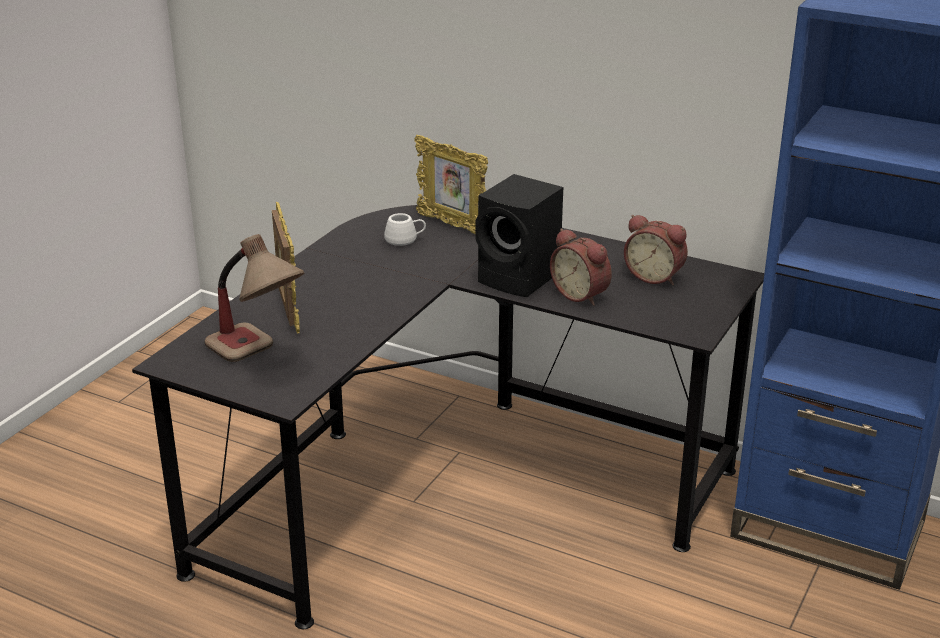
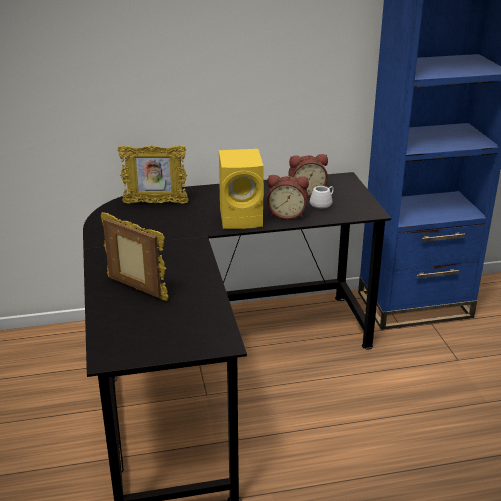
camera: 40 degrees left, 0 degrees up
table lamp [204,234,304,362] -> none
white mug [384,213,426,246] -> white mug moved to [310,186,334,208]
black speaker [476,174,563,297] -> yellow speaker [219,149,264,229]

